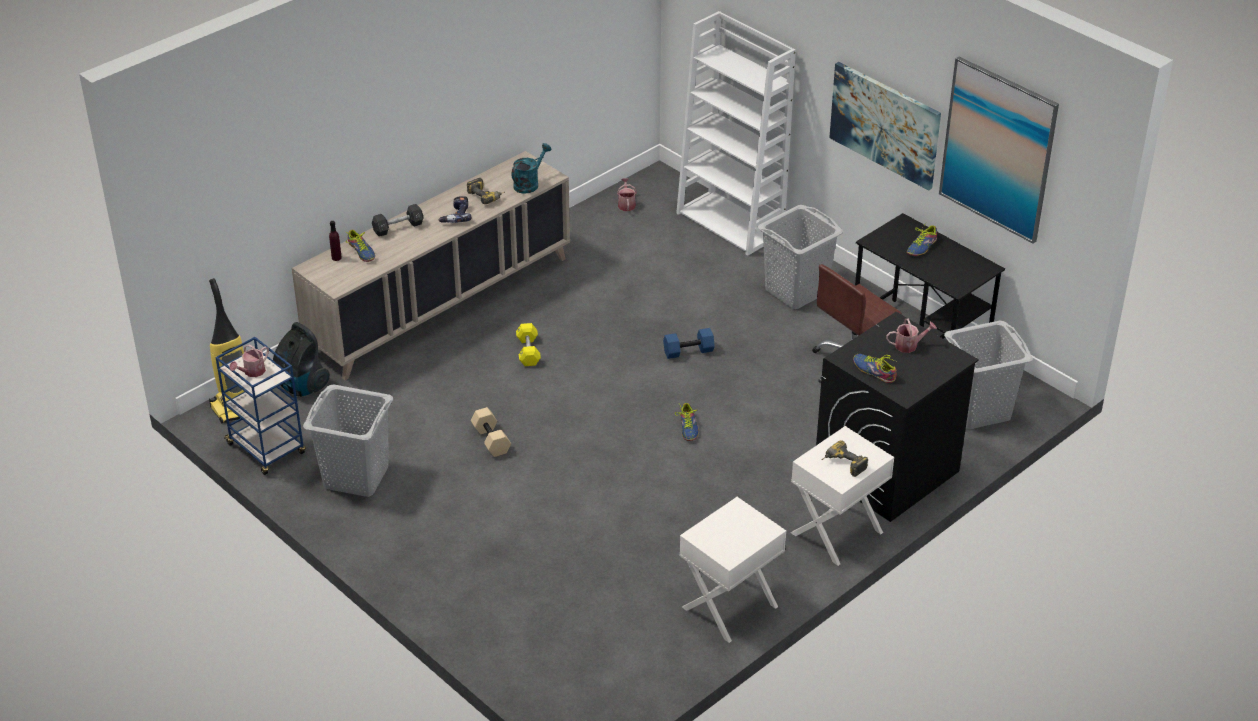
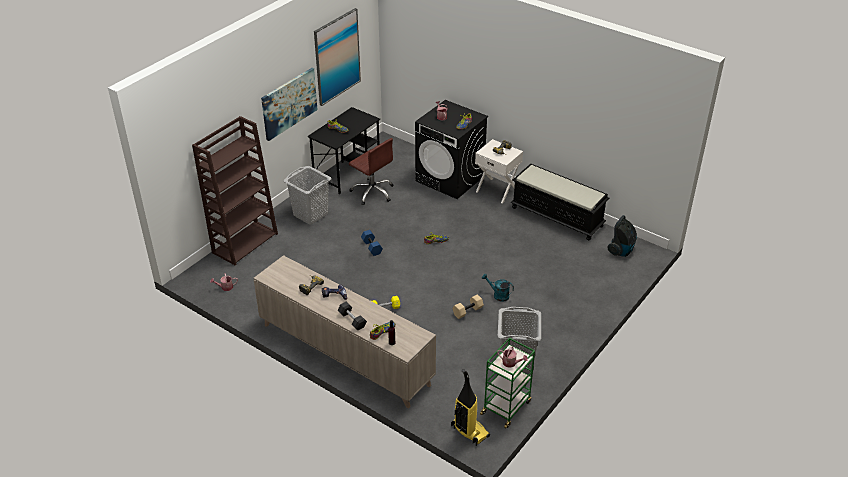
camera: 100 degrees left, 0 degrees up
blue cart [215,337,306,475] -> green cart [480,338,535,428]
vacuum cleaner [273,322,330,397] -> vacuum cleaner moved to [608,215,637,257]
turquoise watering can [512,143,552,194] -> turquoise watering can moved to [482,274,514,302]
white bookcase [676,11,796,256] -> brown bookcase [192,116,278,265]
white nightstand [680,497,786,643] -> black bench [511,164,609,240]
grey laundry basket [944,321,1033,429] -> none

